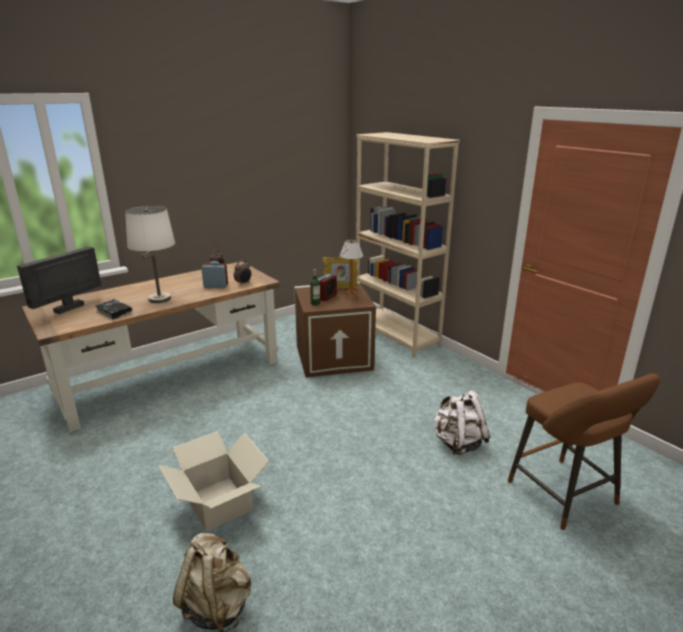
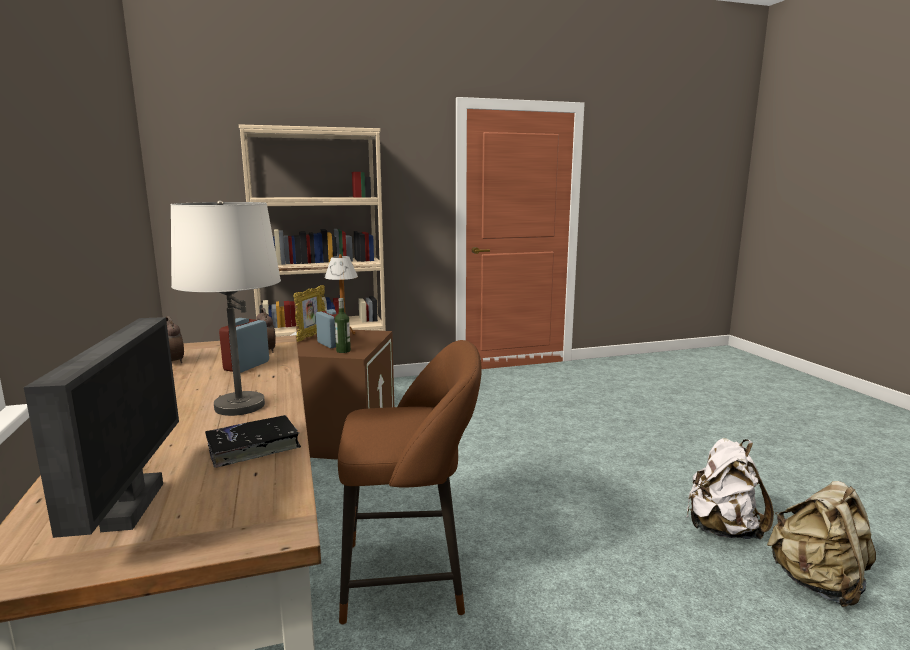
camera: 70 degrees left, 10 degrees down
monitor [17,246,102,314] -> monitor turned 150 degrees counterclockwise [24,317,179,538]
cardboard box [159,431,269,532] -> none
white backpack [433,390,490,455] -> white backpack moved to [686,438,774,540]
brown stool [508,373,660,530] -> brown stool moved to [338,340,482,625]

